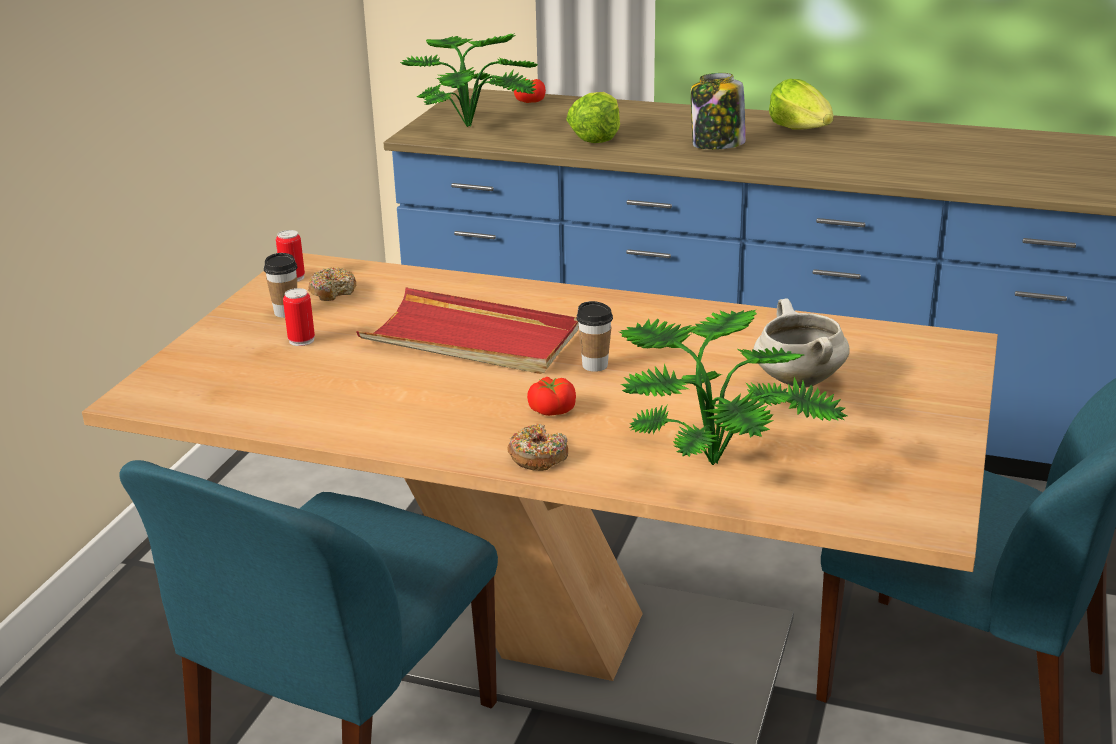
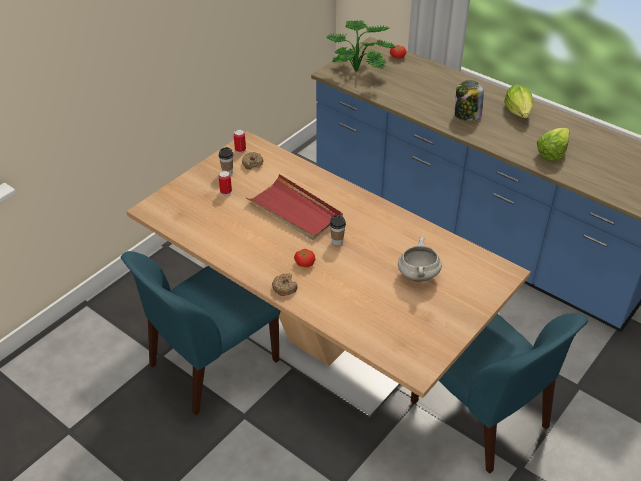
camera: 20 degrees right, 15 degrees up
lettuce [566,92,620,143] -> lettuce moved to [537,128,570,161]
potted plant [620,310,847,465] -> none

